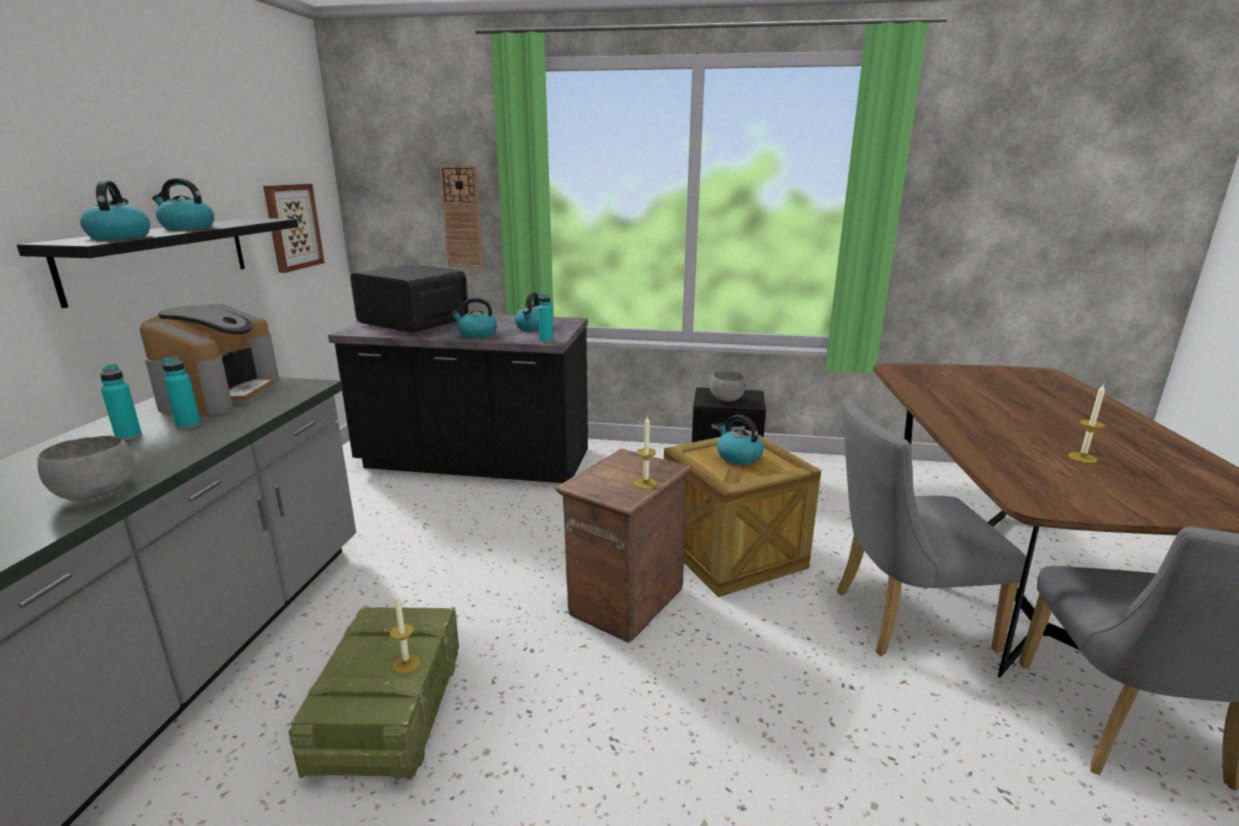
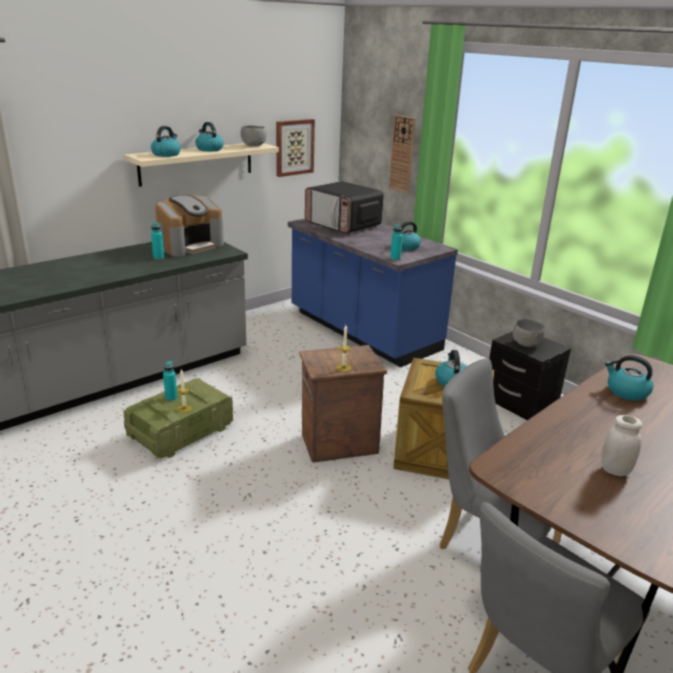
camera: 40 degrees right, 5 degrees up
black shelf [17,218,298,308] -> beige shelf [124,143,279,187]
grey bowl [37,435,134,501] -> grey bowl moved to [241,125,267,146]
turquoise bottle [100,364,142,441] -> turquoise bottle moved to [163,361,177,401]
black counter [328,315,588,483] -> blue counter [288,219,458,367]
microwave [351,264,470,334] -> microwave turned 150 degrees clockwise [305,181,384,234]
kettle [451,298,497,338] -> kettle moved to [605,355,653,401]
candle [1068,383,1105,463] -> white jar [601,415,642,476]

